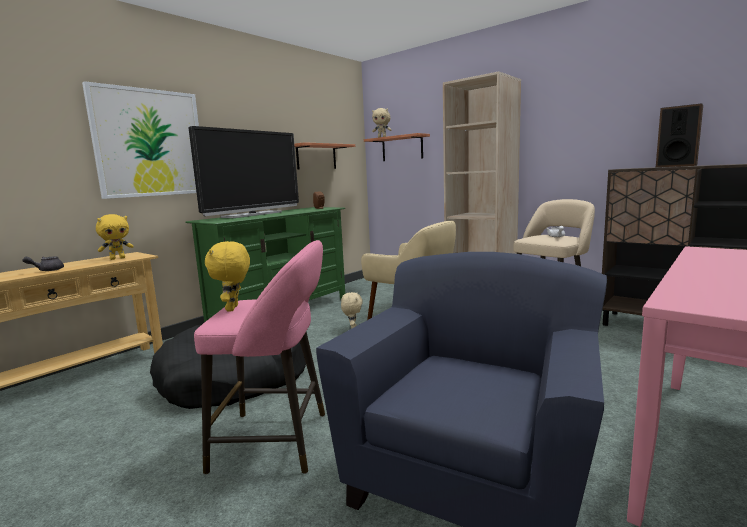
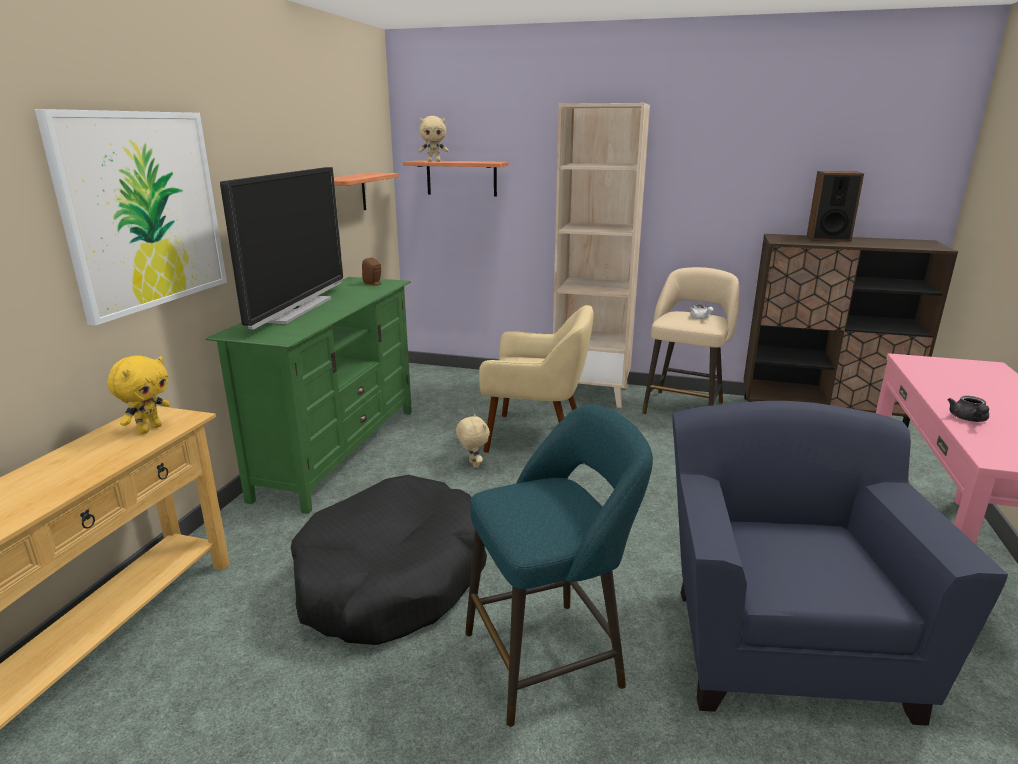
camera: 25 degrees left, 10 degrees up
grey teapot [23,256,64,271] -> grey teapot moved to [948,396,989,422]
pink stool [194,240,325,475] -> turquoise stool [465,404,653,727]
yellow plush toy [205,241,250,311] -> none

